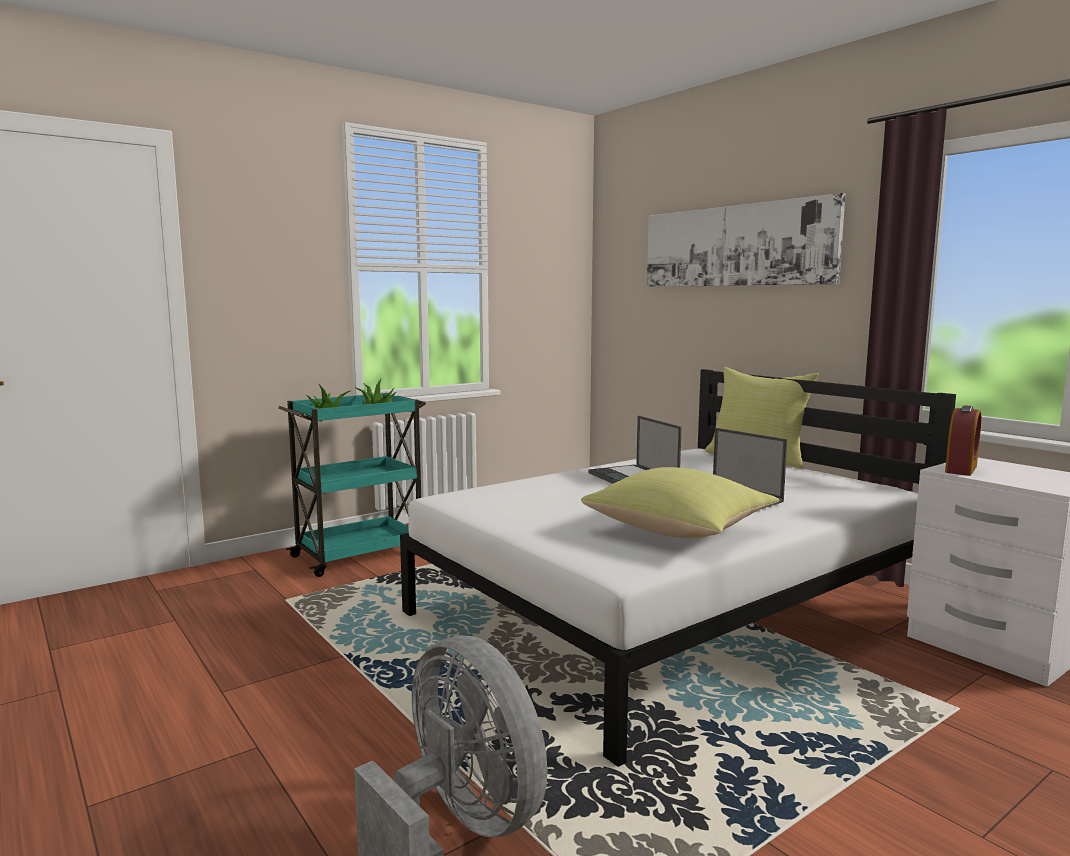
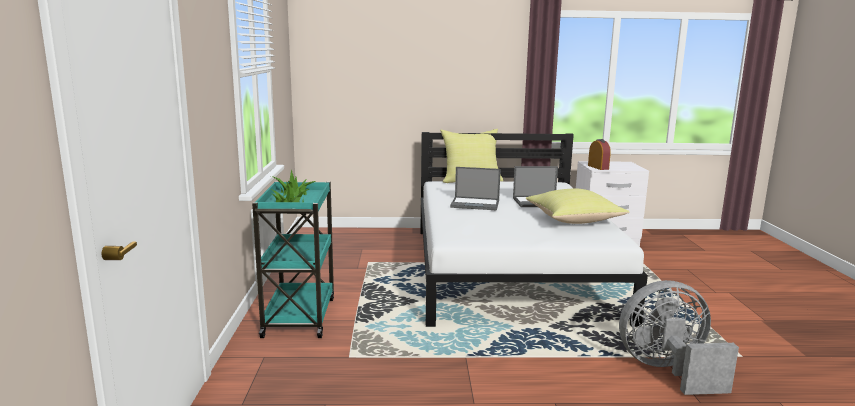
camera: 55 degrees left, 5 degrees up
picture [647,193,846,287] -> none

